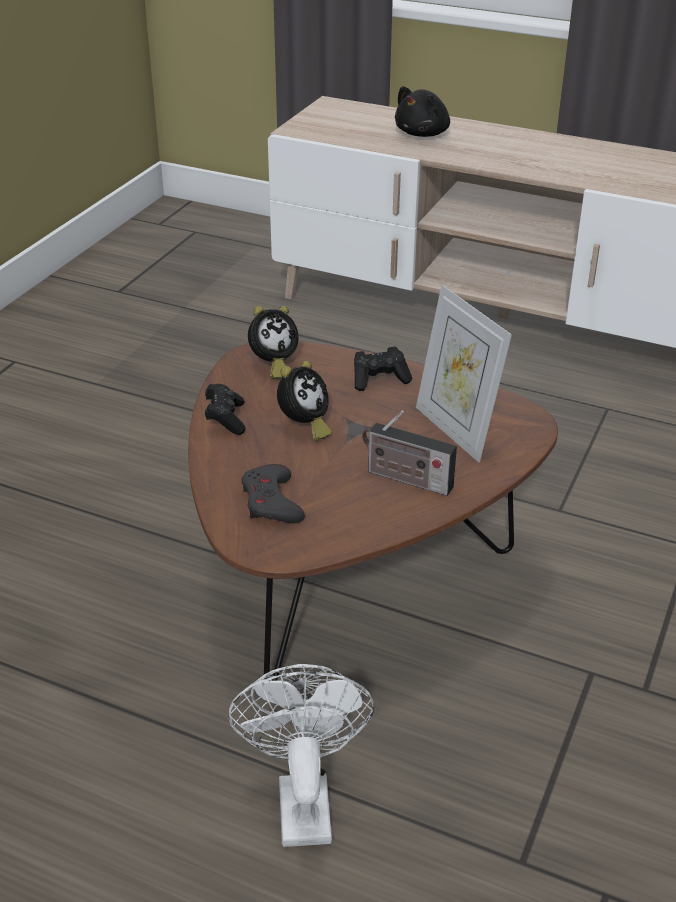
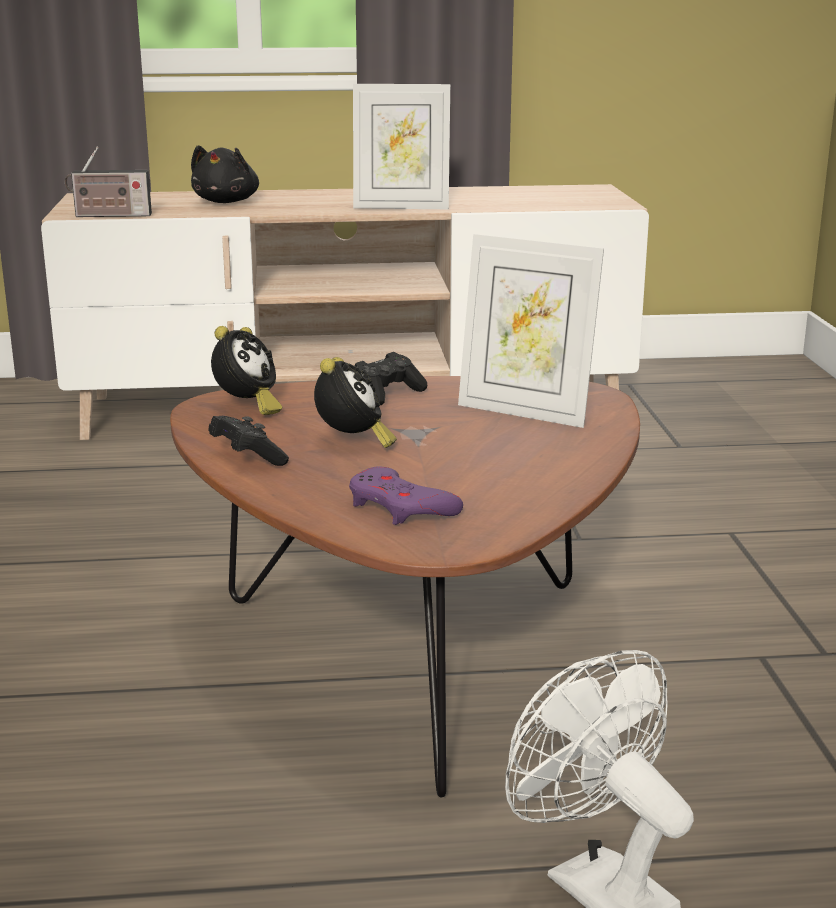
camera: 30 degrees left, 15 degrees down
grey game controller [241,464,305,523] -> purple game controller [349,466,463,525]
radio [362,410,457,496] -> radio moved to [65,147,152,217]
none -> picture frame [353,84,450,209]

